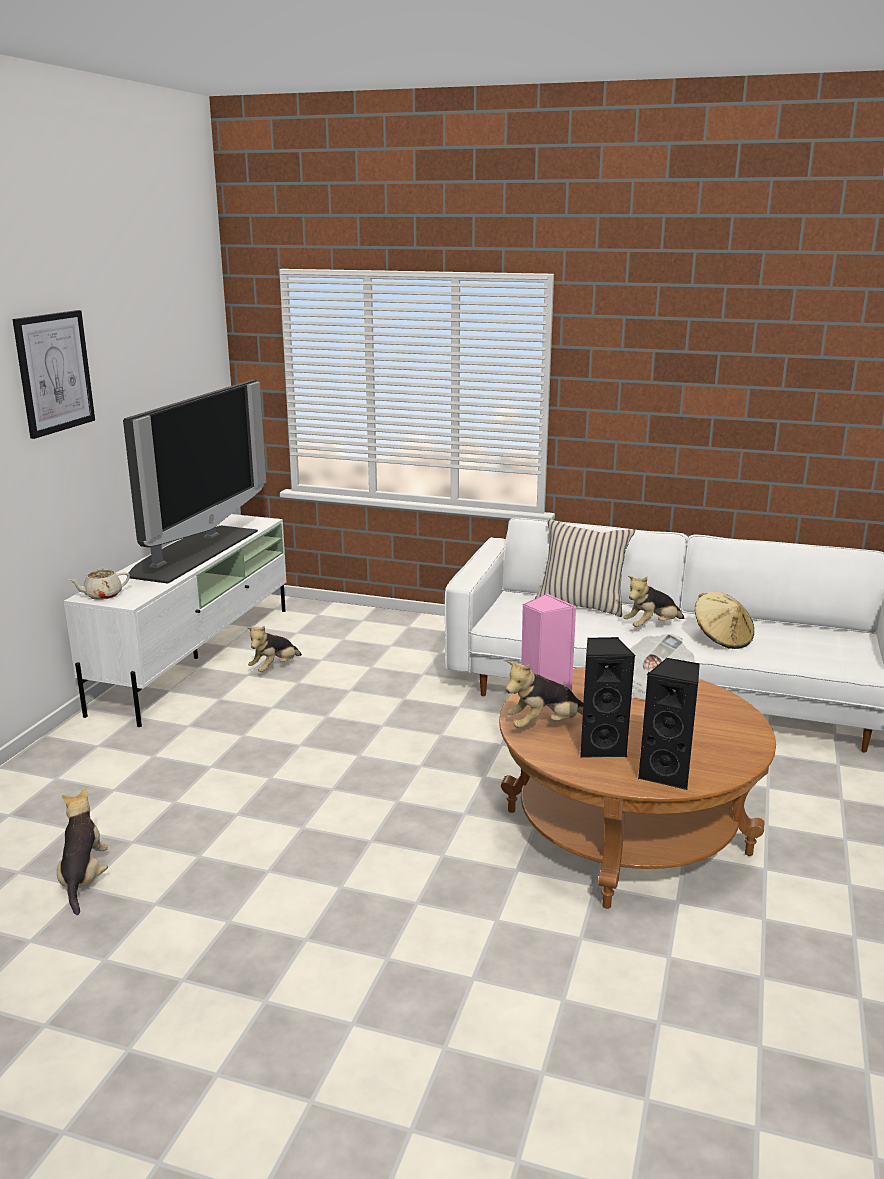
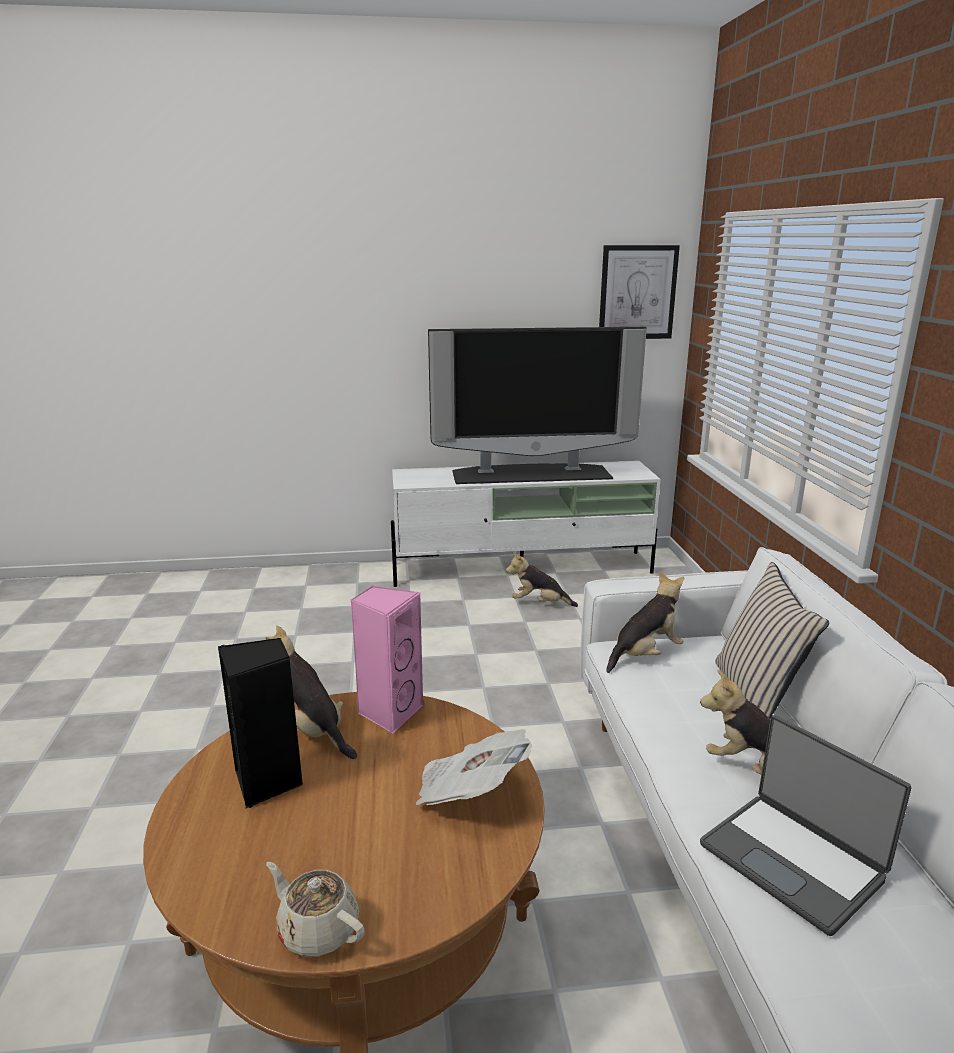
camera: 65 degrees right, 0 degrees up
picture [13,310,95,439] -> picture moved to [599,245,680,339]
plush toy [57,787,108,915] -> plush toy moved to [606,572,684,673]
beige teapot [69,568,130,600] -> beige teapot moved to [266,862,365,956]
black speaker [638,657,700,790] -> none
beige hat [695,592,754,649] -> laptop [700,715,911,936]

